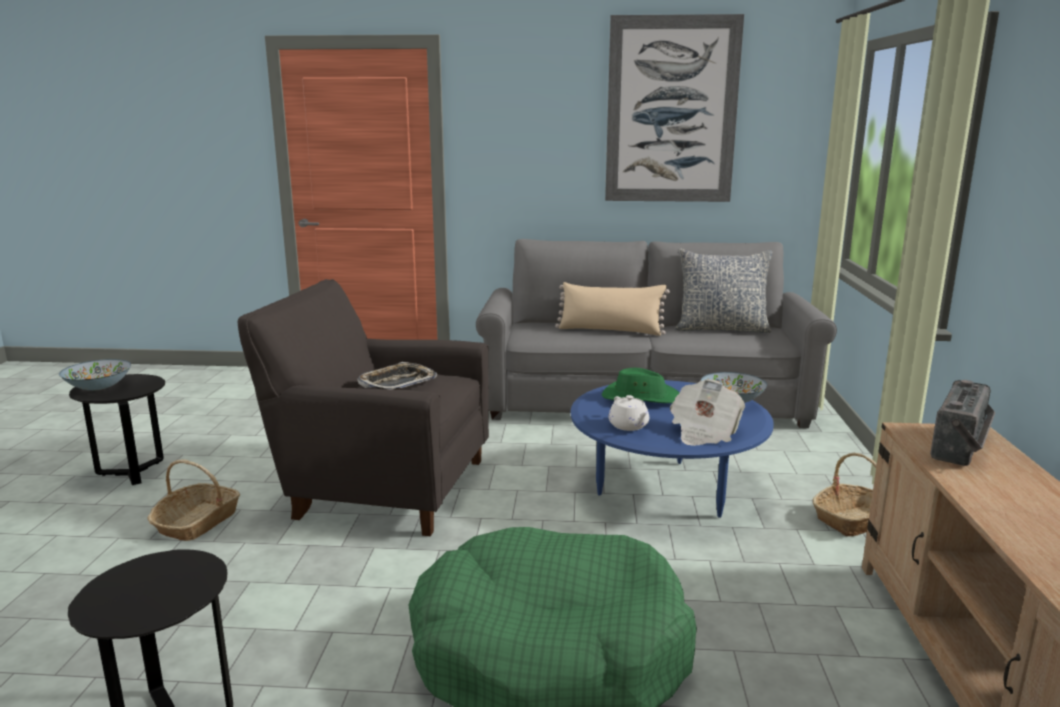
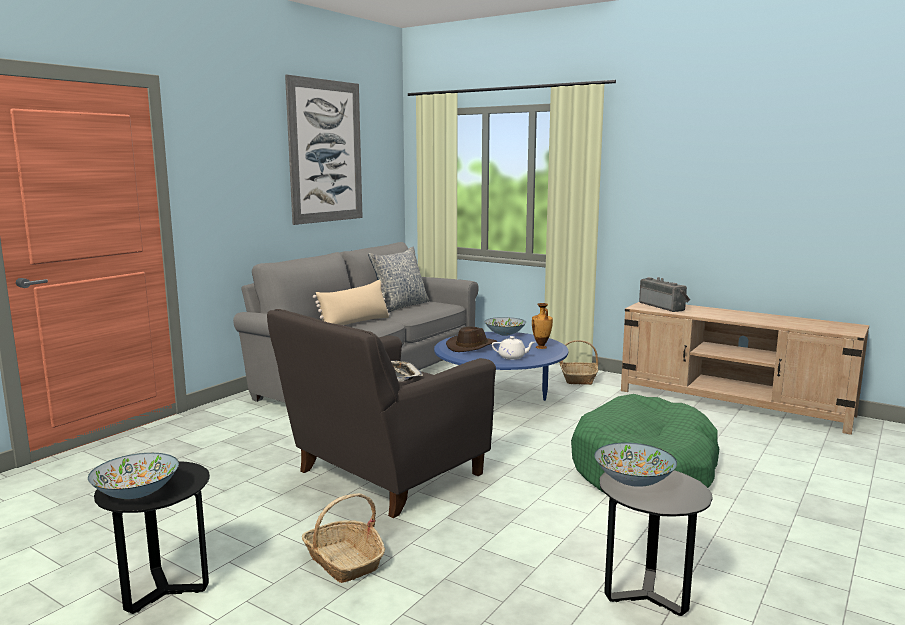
camera: 60 degrees left, 5 degrees down
green hat [602,368,680,403] -> brown hat [446,326,497,352]
newspaper [670,379,745,446] -> vase [532,303,553,349]
none -> bowl [594,443,677,487]

